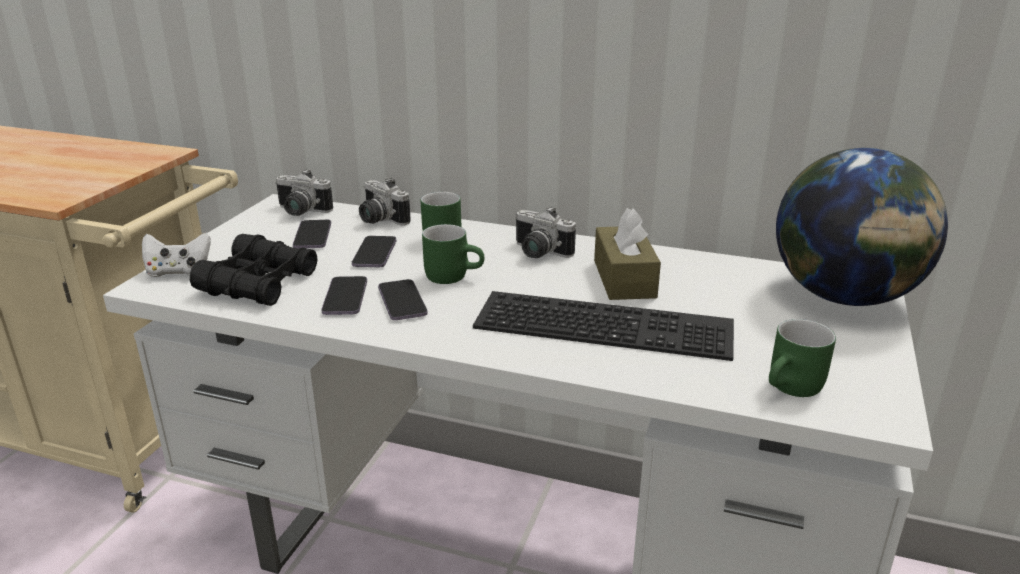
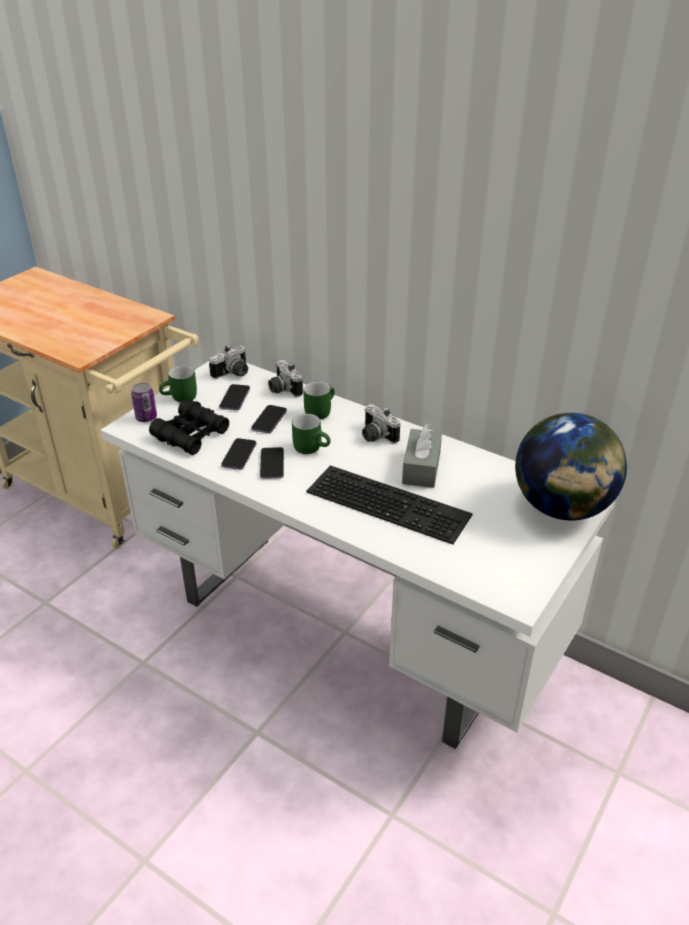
camera: 15 degrees right, 10 degrees up
white game controller [142,233,211,277] -> can [131,383,157,422]
camera [275,169,333,216] -> camera turned 75 degrees counterclockwise [209,345,248,379]
brown tissue box [594,208,661,300] -> grey tissue box [402,424,442,488]
green mug [769,319,836,397] -> green mug moved to [159,365,197,402]

